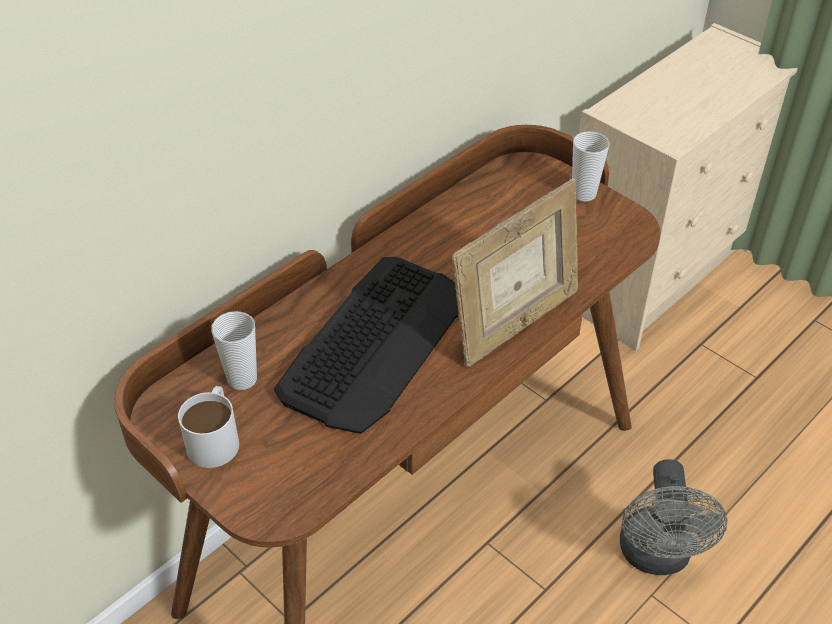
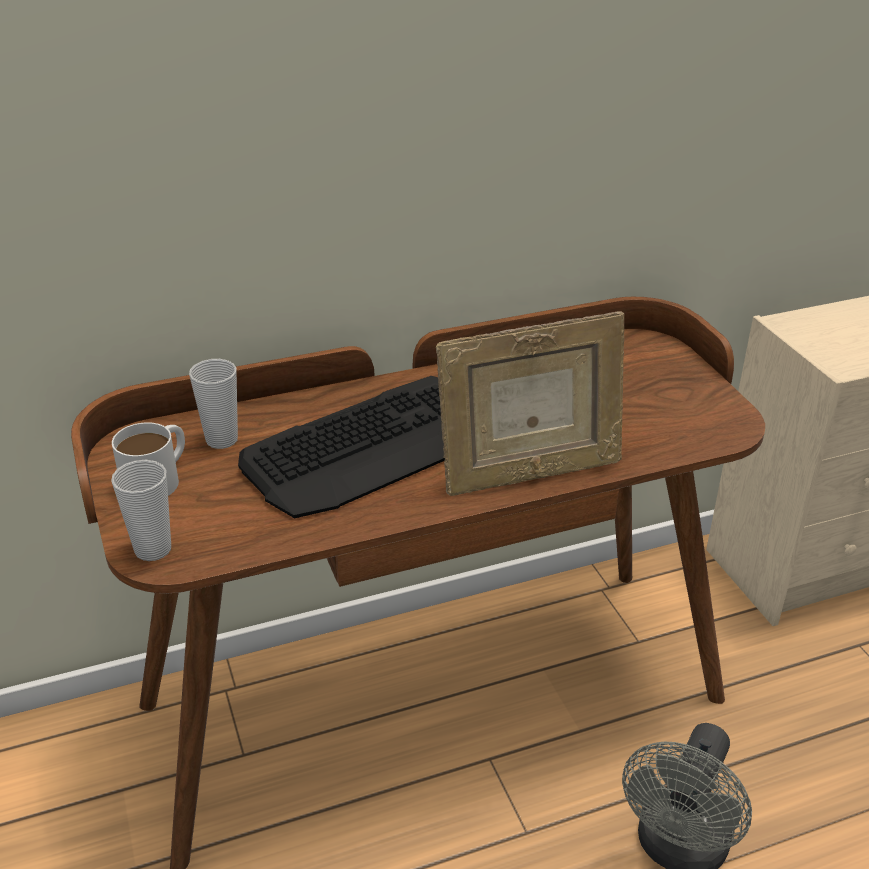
camera: 25 degrees right, 10 degrees down
cup [572,131,610,202] -> cup moved to [111,460,171,561]

